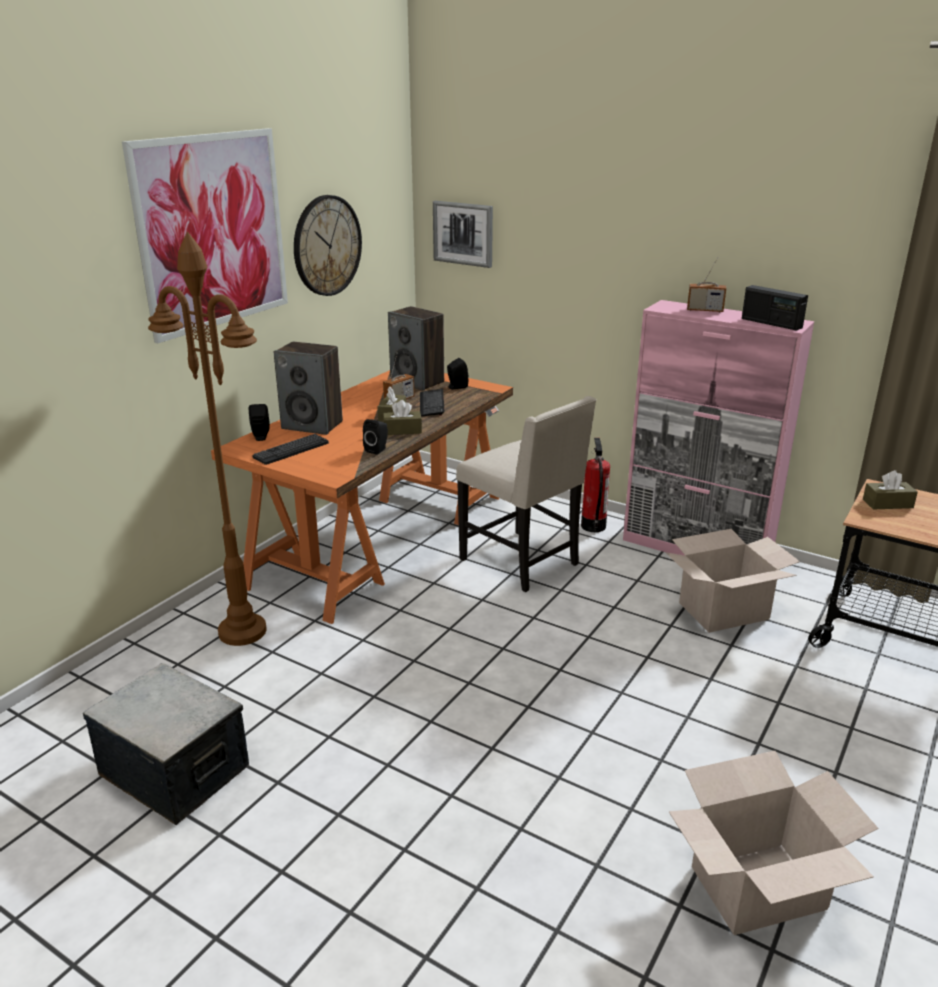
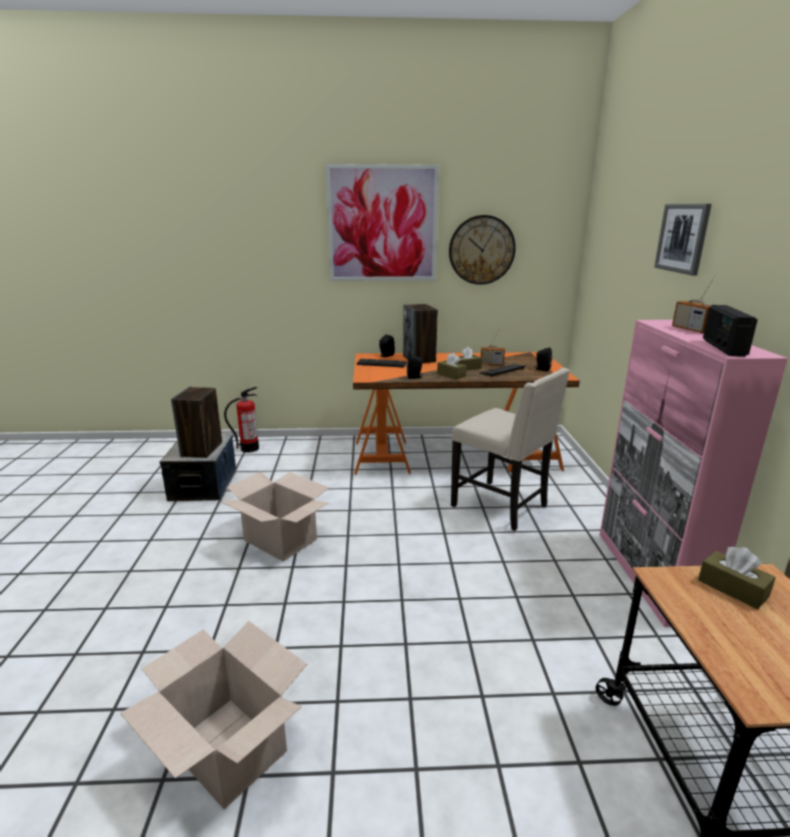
camera: 55 degrees right, 5 degrees down
brown floor lamp [148,232,266,646] -> none
speaker [388,306,444,391] -> speaker moved to [171,387,222,458]
picture [433,201,493,268] -> picture moved to [654,204,712,276]
beige chair [456,396,596,592] -> beige chair turned 60 degrees counterclockwise [451,368,570,531]
fire extinguisher [581,438,610,532] -> fire extinguisher moved to [224,387,259,453]
cardboard box [665,529,800,633] -> cardboard box moved to [221,472,329,562]

